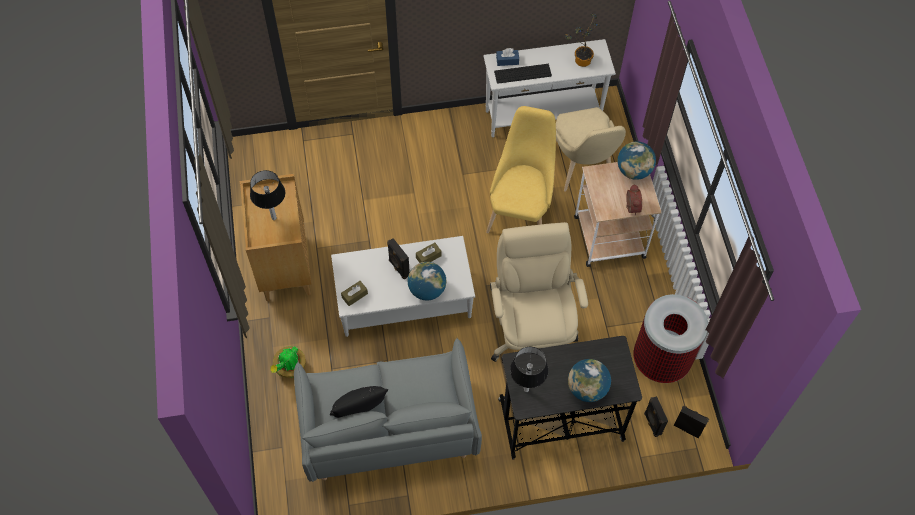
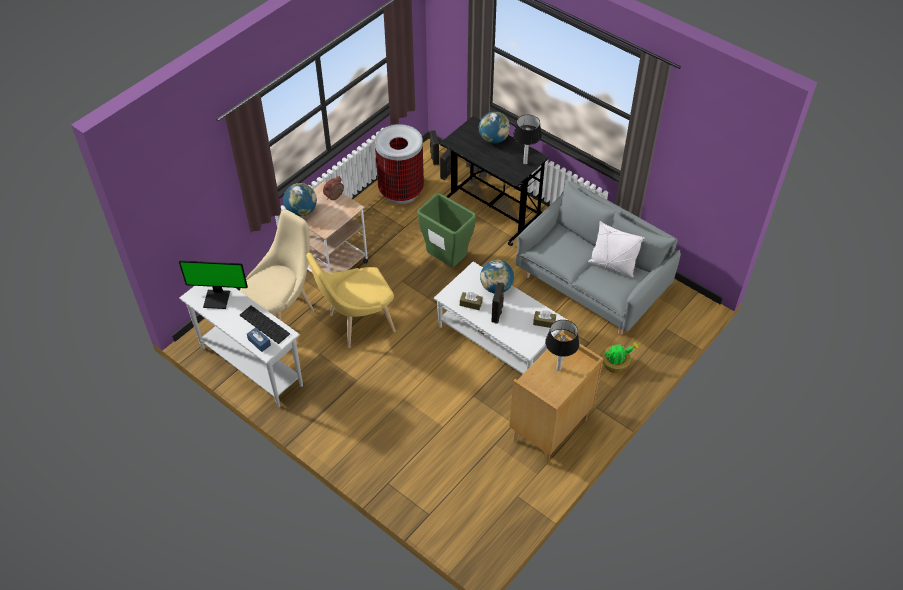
camera: 130 degrees left, 10 degrees down
black pillow [330,386,388,418] -> white pillow [588,221,645,278]
beige office chair [490,222,588,362] -> green trash can [417,193,476,267]
potted plant [565,13,600,67] -> monitor [179,261,248,309]

